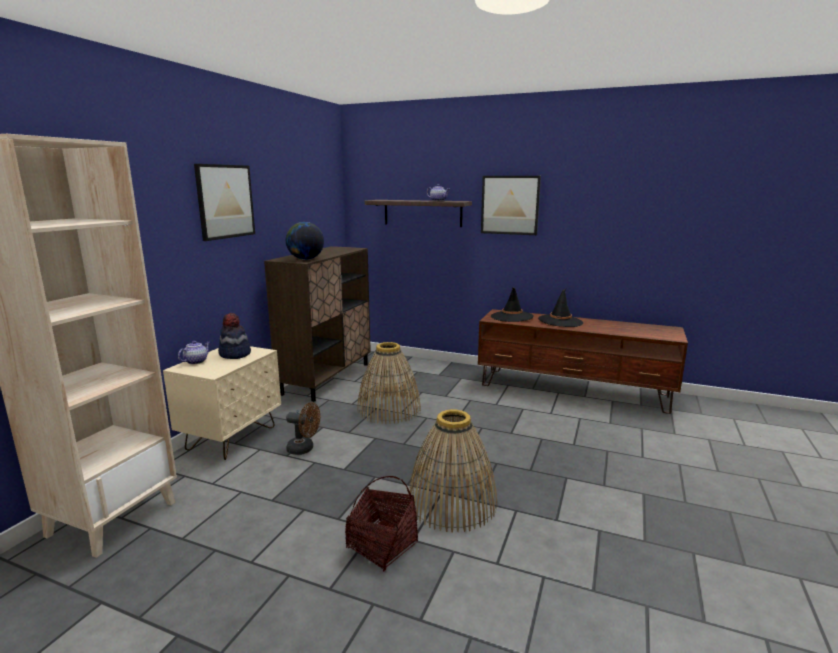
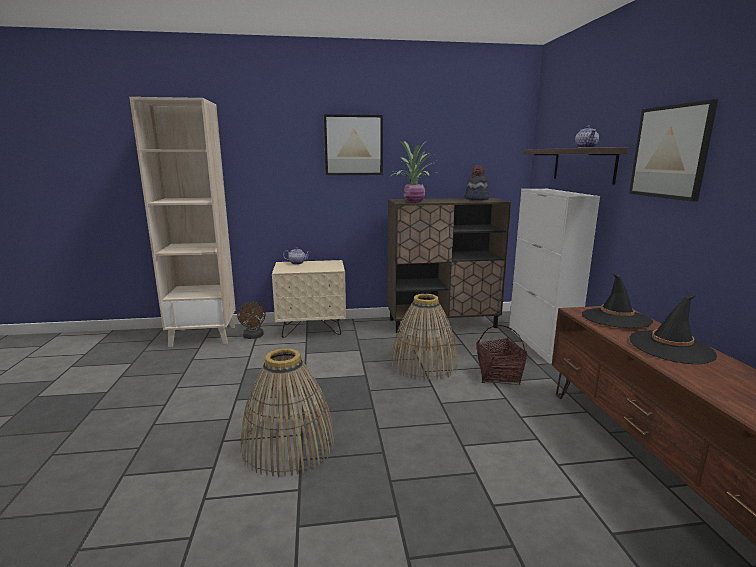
camera: 60 degrees right, 0 degrees up
hat [218,313,251,359] -> hat moved to [465,165,489,200]
globe [286,222,324,260] -> potted plant [379,141,442,202]
brown fan [286,402,320,455] -> brown fan moved to [237,301,266,339]
basket [345,476,418,571] -> basket moved to [476,325,527,385]
none -> white cabinet [509,189,600,364]

